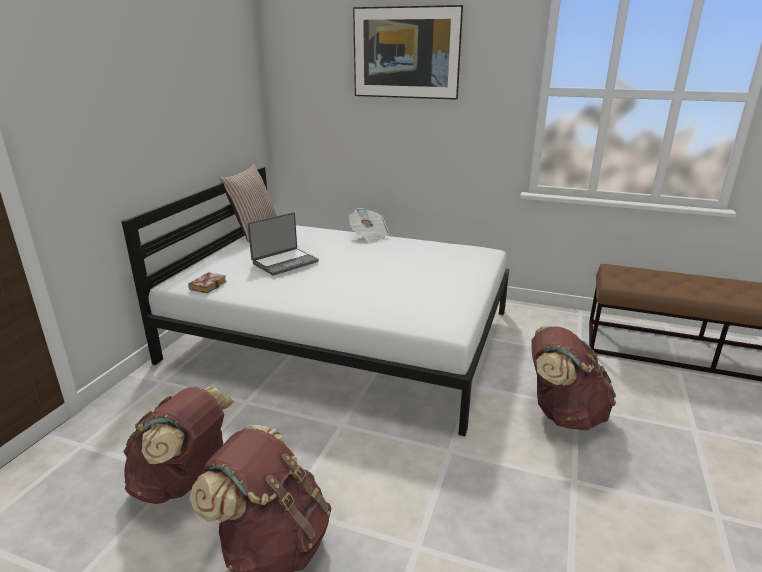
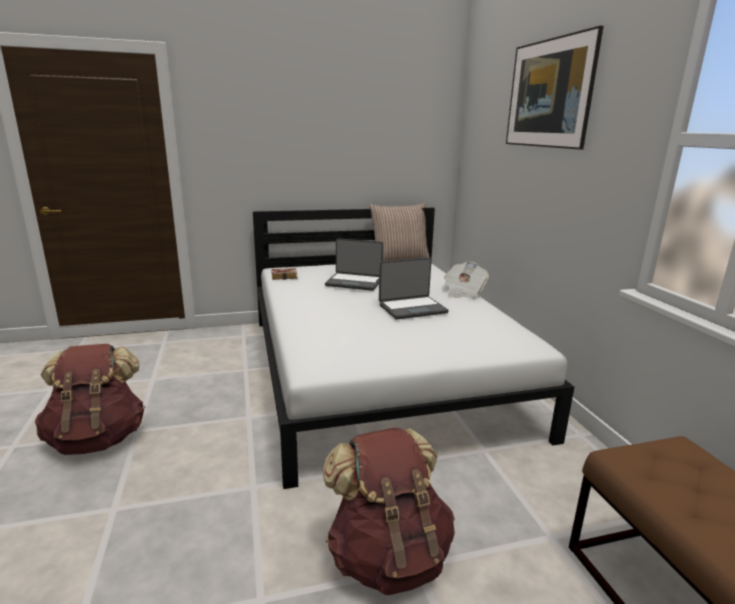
camera: 55 degrees right, 5 degrees down
brown backpack [124,386,234,504] -> none
none -> laptop [379,257,449,320]

